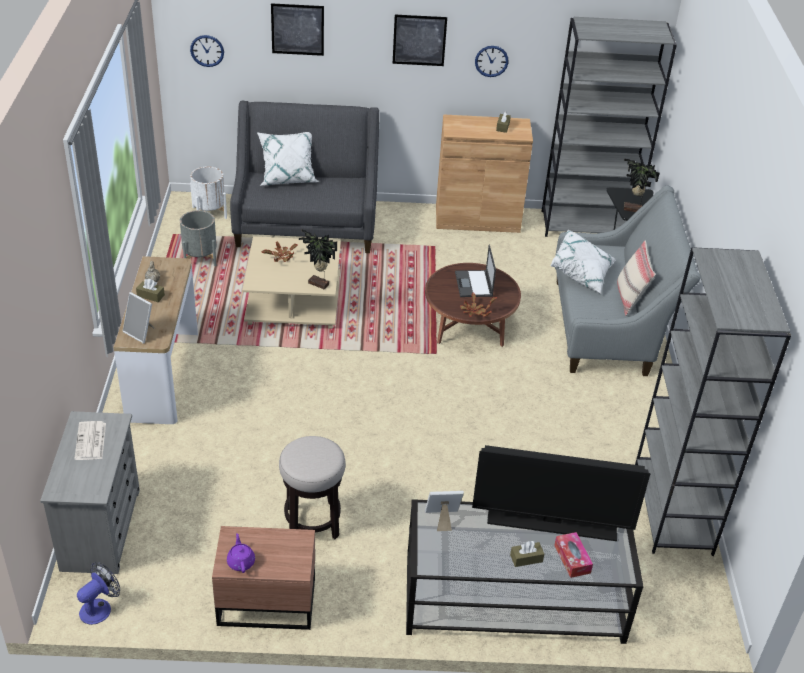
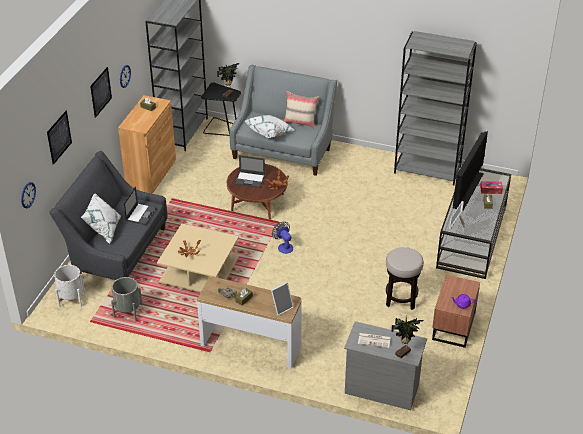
camera: 70 degrees left, 0 degrees up
fan [77,562,120,625] -> fan moved to [272,222,293,254]
potted plant [299,229,337,289] -> potted plant moved to [391,317,423,358]
none -> laptop [124,186,157,225]

